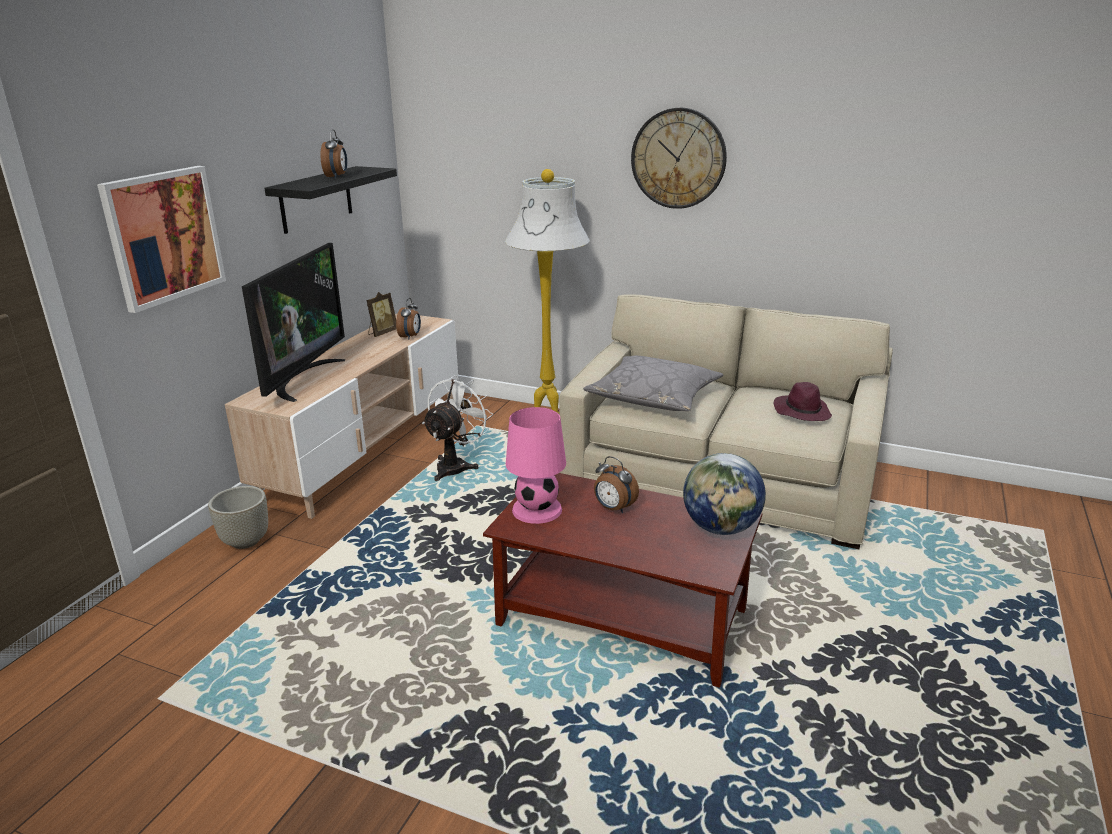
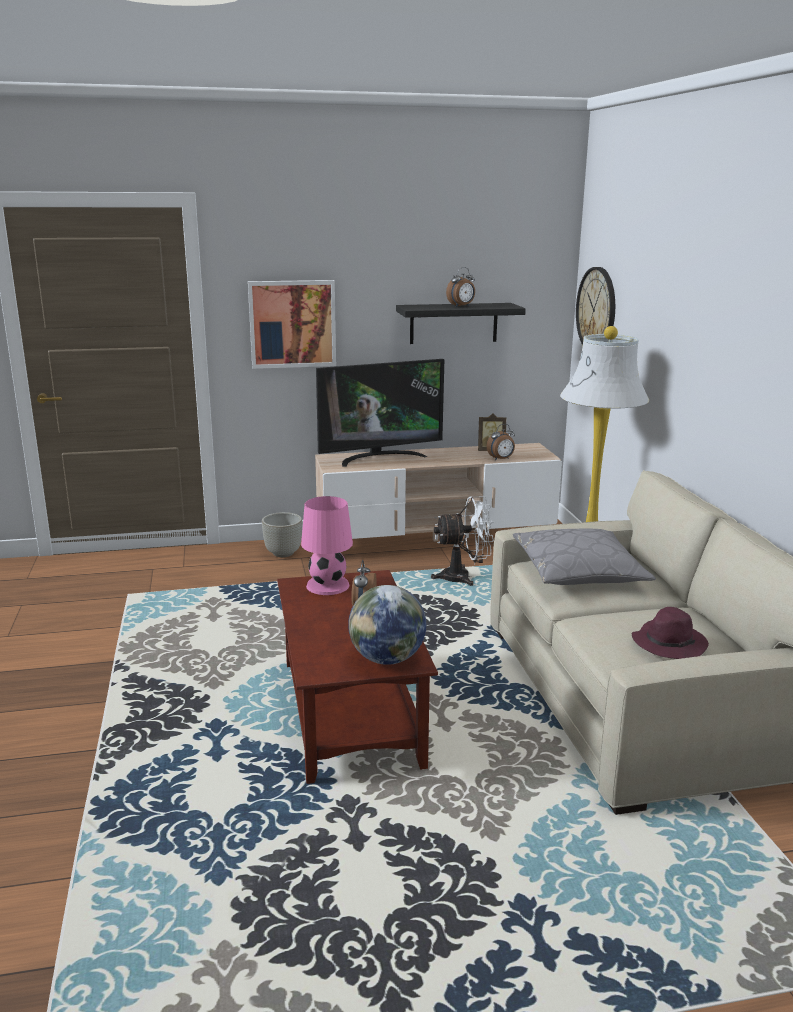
camera: 55 degrees right, 5 degrees down
wall clock [631,108,727,209] -> wall clock moved to [576,267,615,345]

